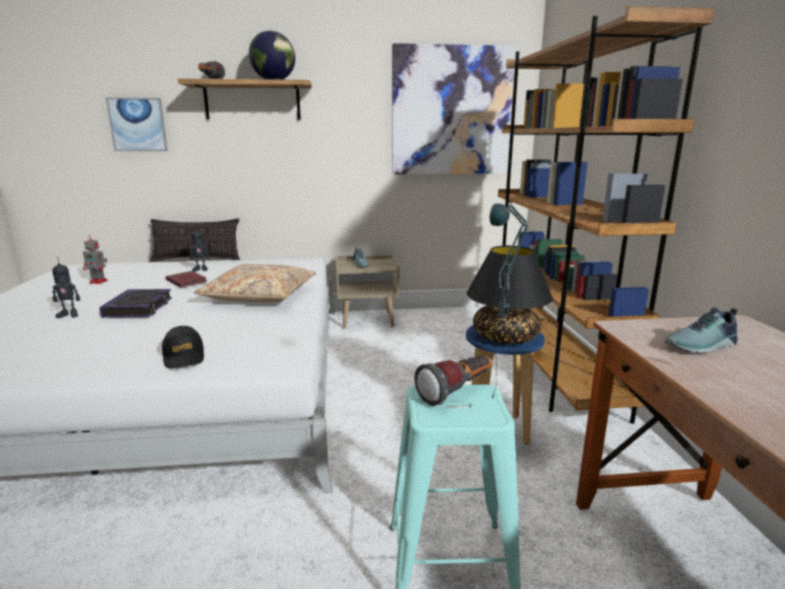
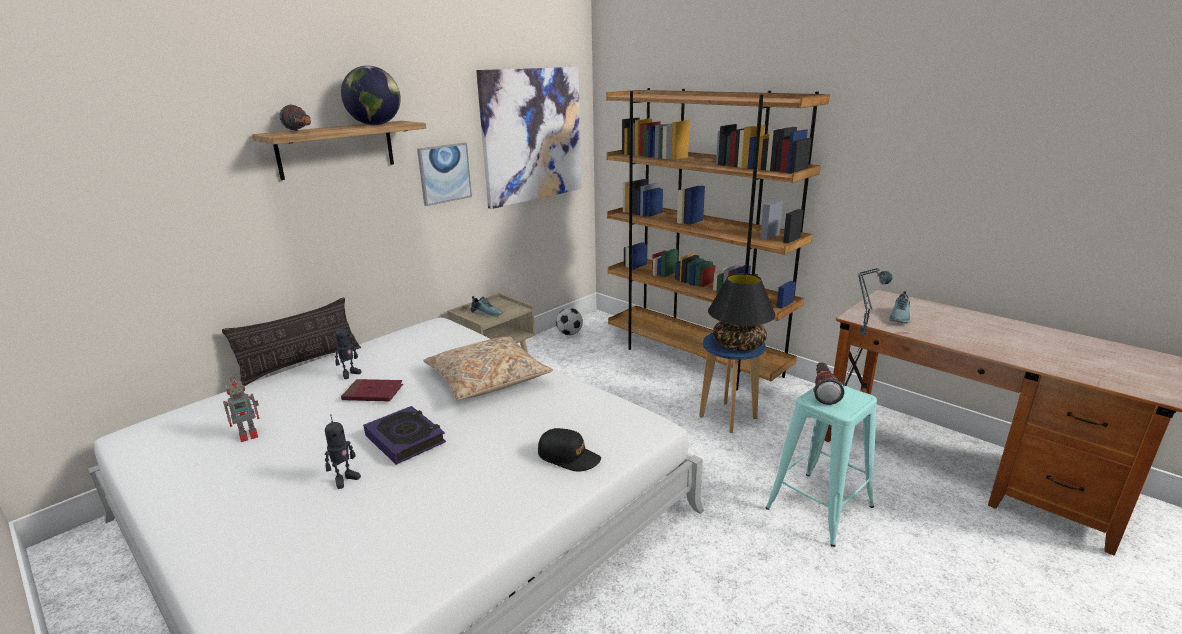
camera: 40 degrees left, 5 degrees up
picture [106,98,168,151] -> picture moved to [417,143,472,206]
none -> football [556,308,583,335]

